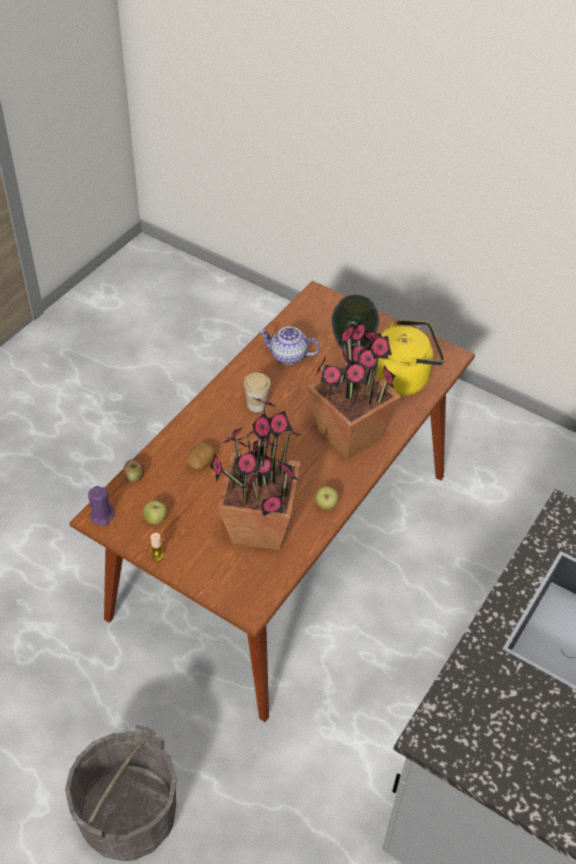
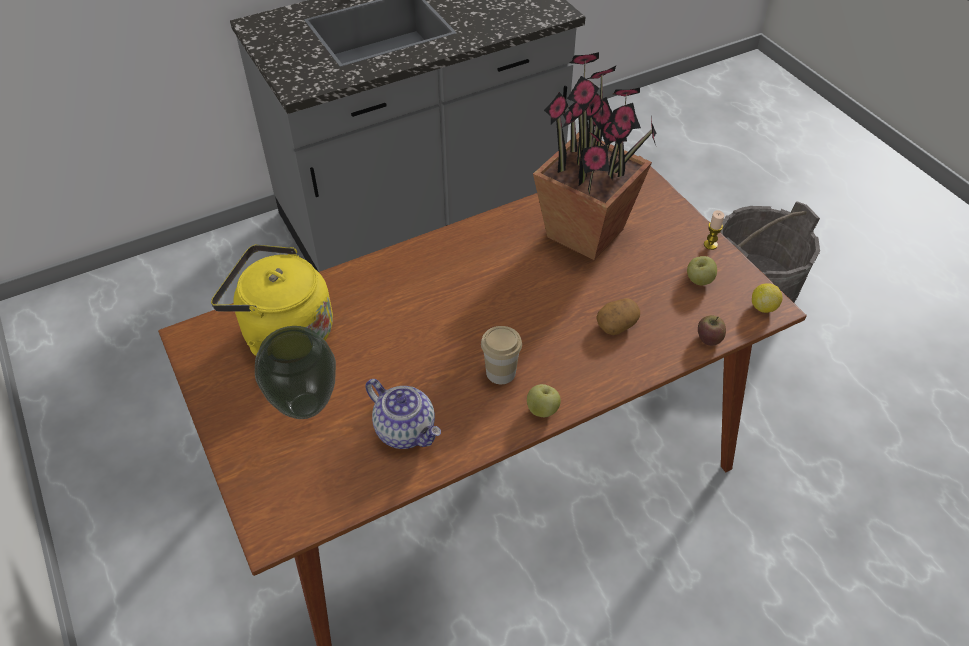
camera: 150 degrees left, 0 degrees up
purple candle [88,486,114,526] -> lemon [752,283,783,313]
potted plant [308,321,401,460] -> none
apple [315,486,339,510] -> apple moved to [527,384,561,417]

